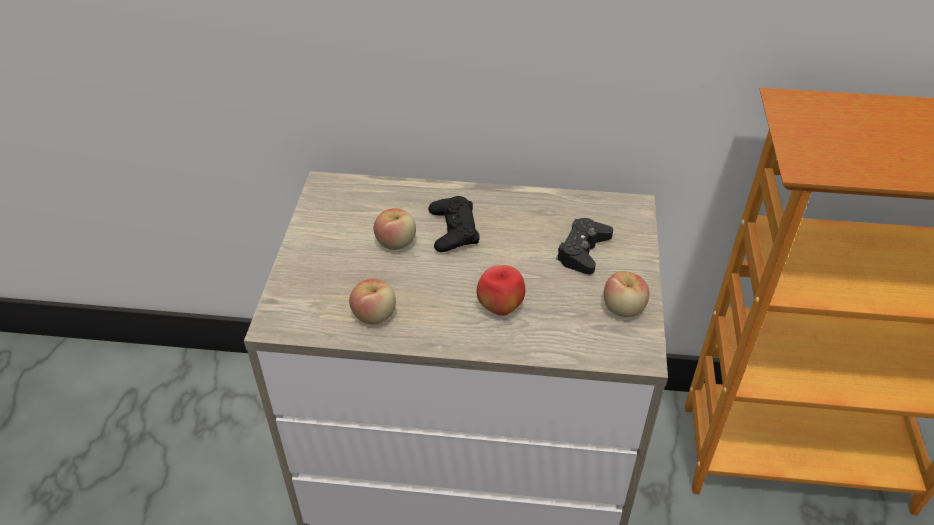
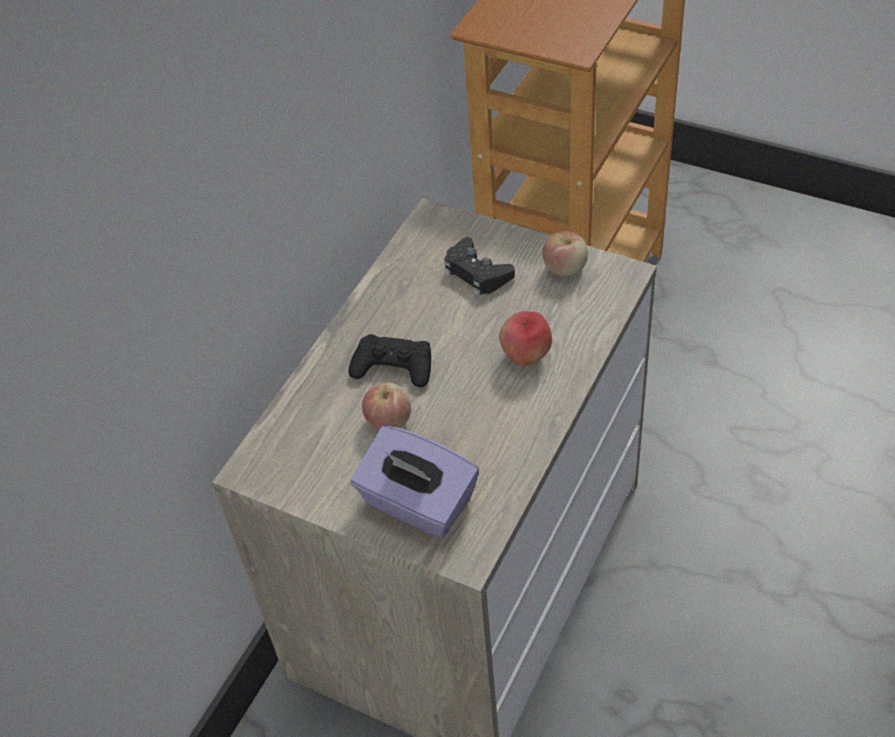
camera: 65 degrees left, 5 degrees up
apple [349,279,396,325] -> none
none -> purple tissue box [351,426,479,538]

